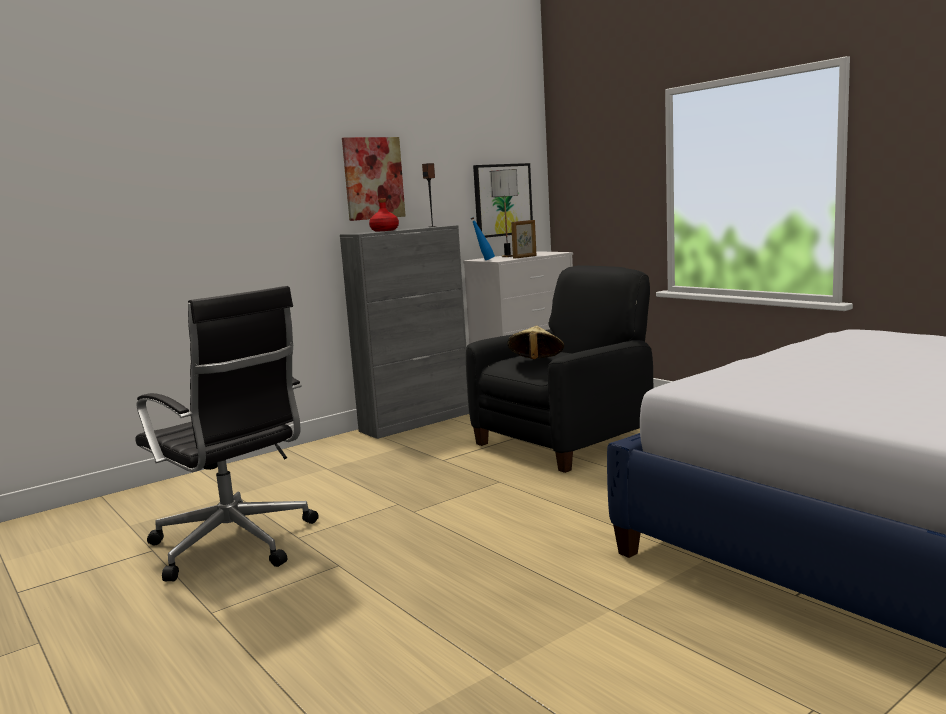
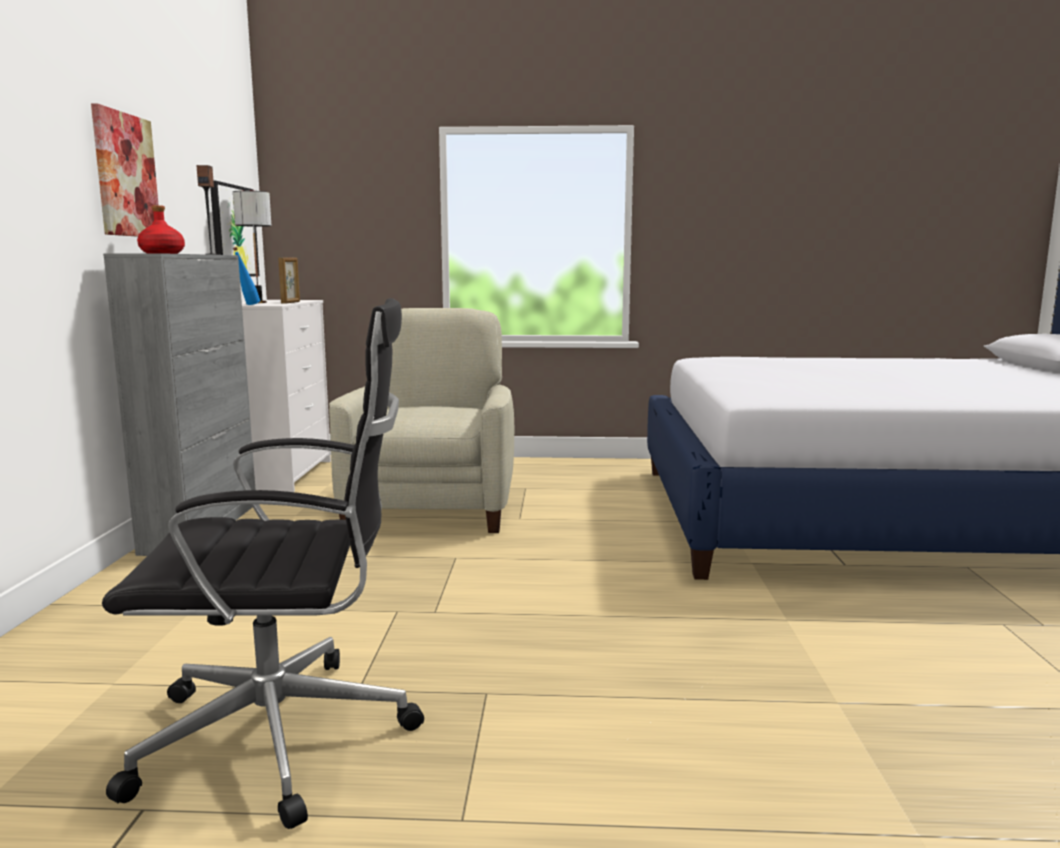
camera: 50 degrees left, 0 degrees up
black armchair [466,265,653,473] -> beige armchair [329,308,514,533]
beige hat [507,326,564,359] -> none

